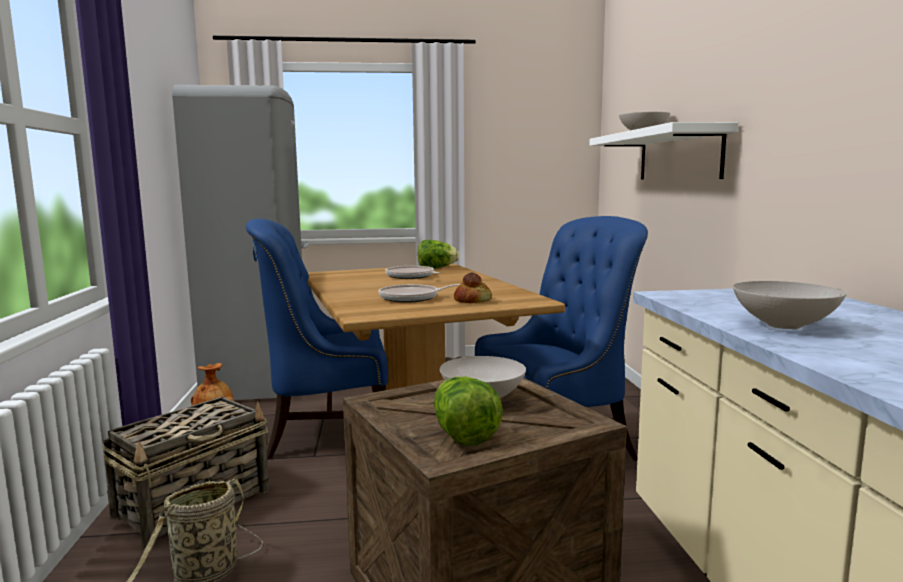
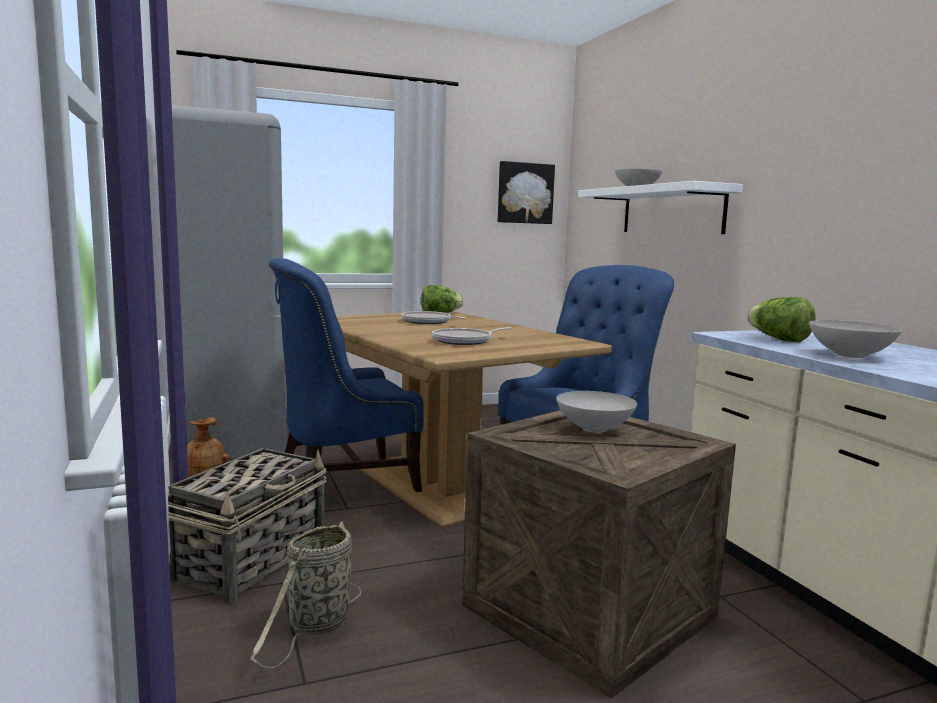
camera: 15 degrees left, 0 degrees up
lettuce [434,377,503,446] -> lettuce moved to [747,297,815,342]
bread [454,273,492,303] -> none
none -> picture [498,161,555,224]

